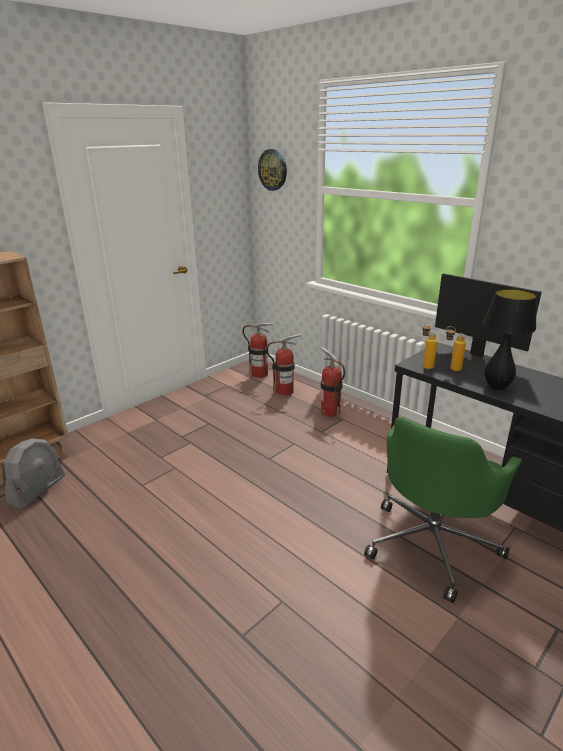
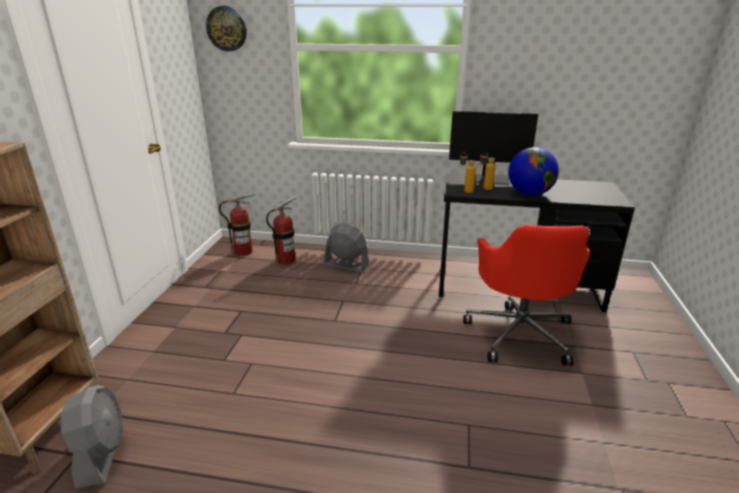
camera: 35 degrees left, 0 degrees up
fire extinguisher [320,346,345,417] -> grey fan [323,223,369,273]
green office chair [364,417,522,603] -> red office chair [463,225,590,366]
black table lamp [483,289,537,390] -> globe [508,147,559,196]

